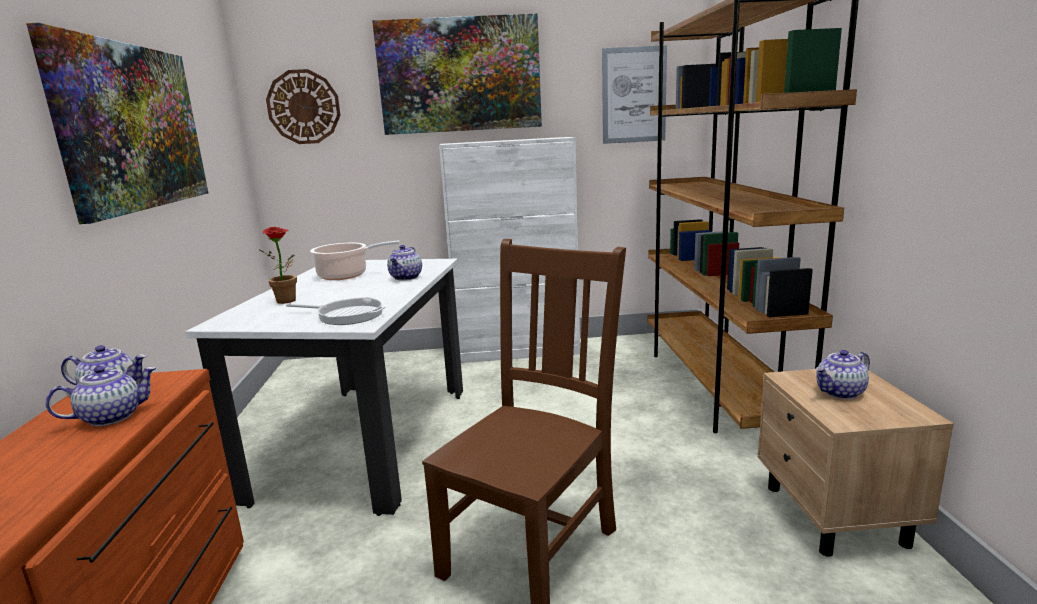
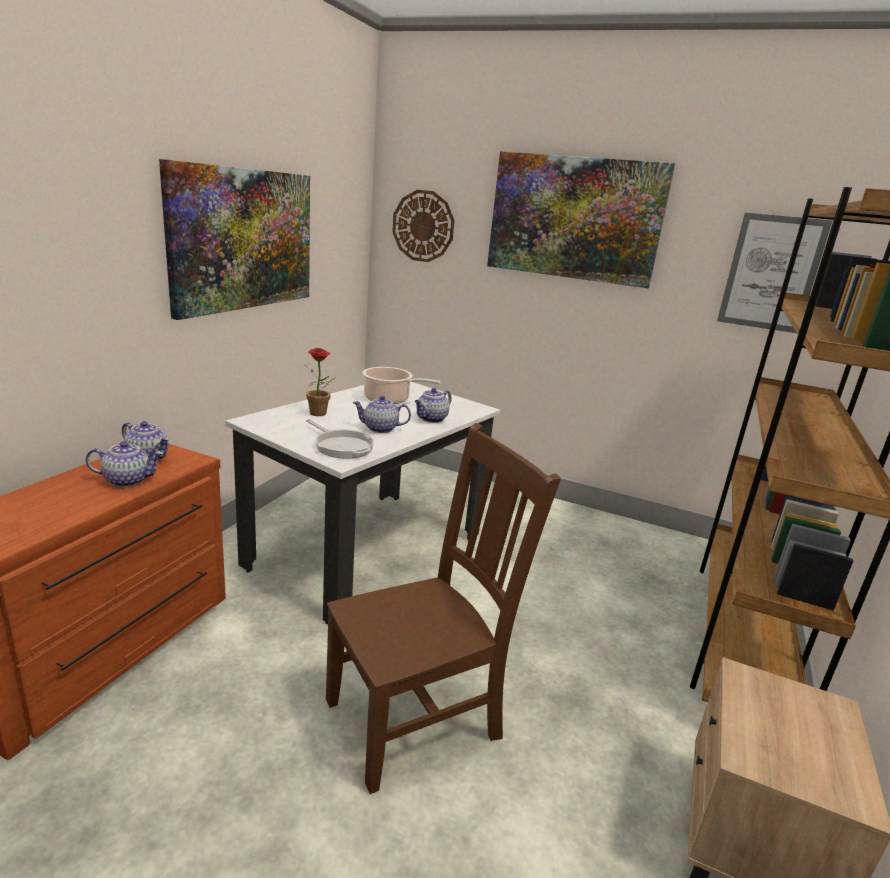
camera: 25 degrees right, 5 degrees up
white cabinet [439,137,580,363] -> none
teapot [815,350,870,399] -> teapot moved to [352,396,411,433]

